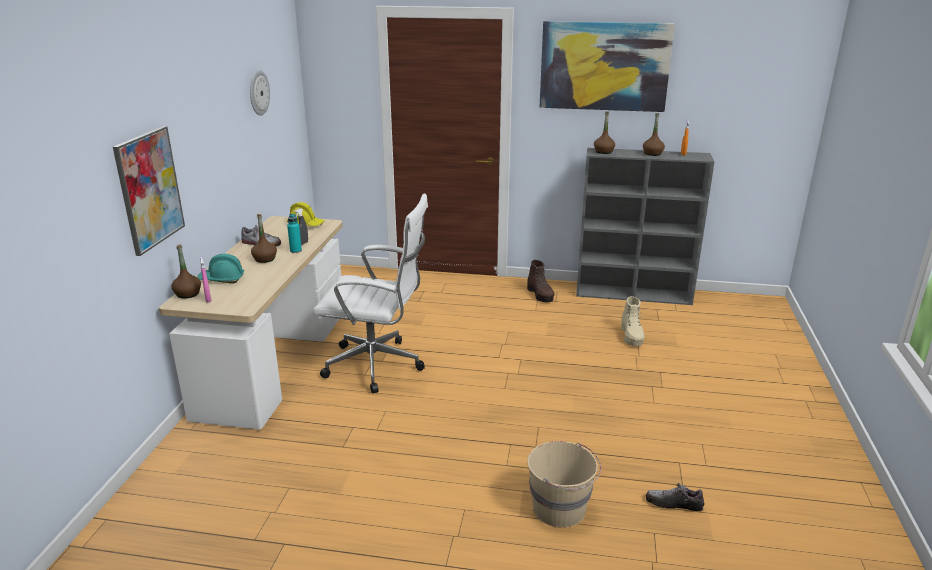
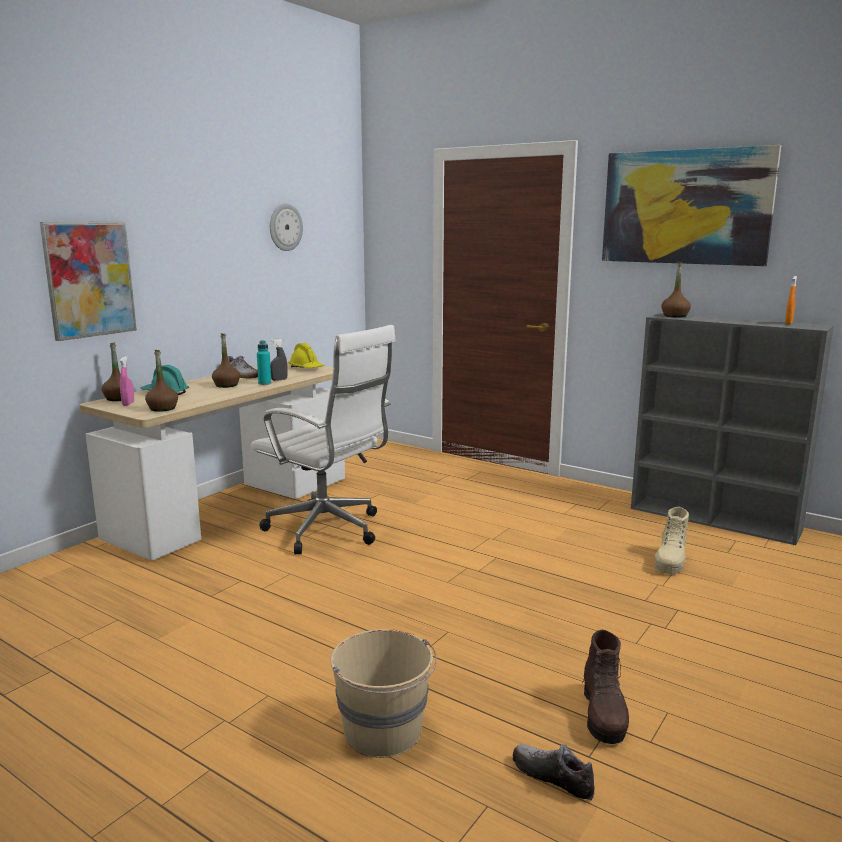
camera: 25 degrees right, 10 degrees down
brown boot [527,260,555,302] -> brown boot moved to [582,630,629,744]
brown bottle [643,113,665,156] -> brown bottle moved to [145,350,178,412]

